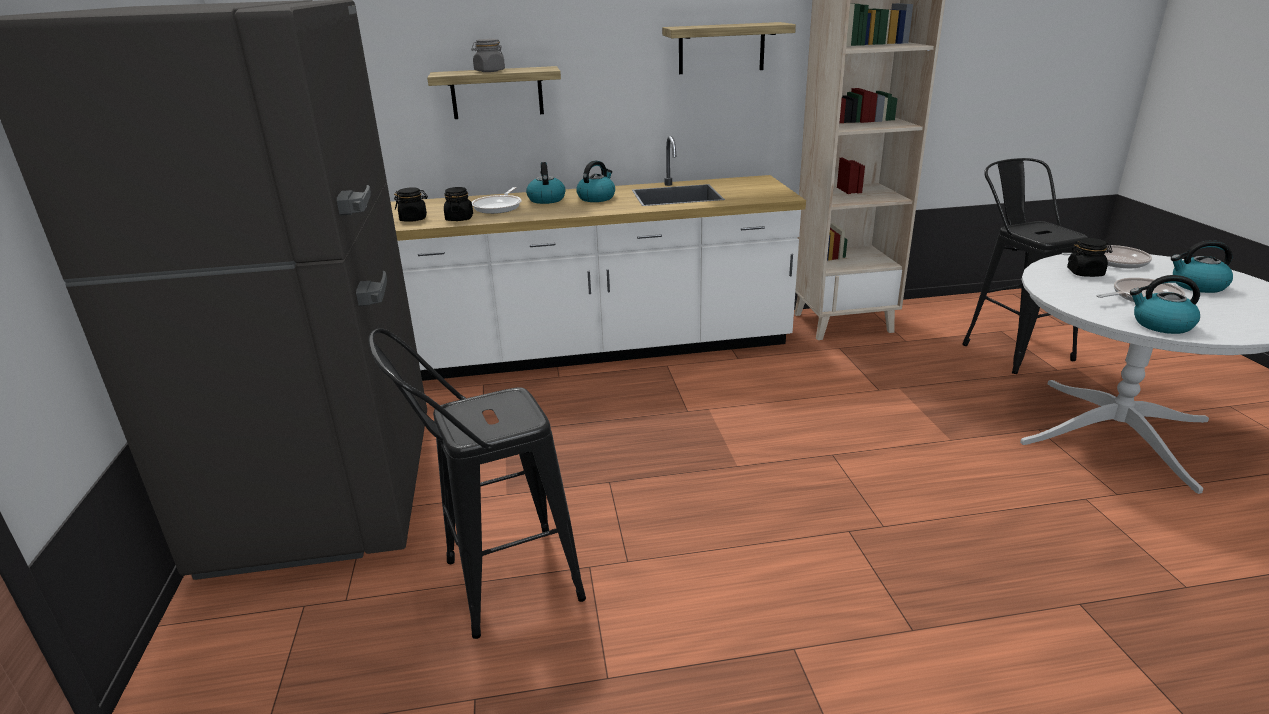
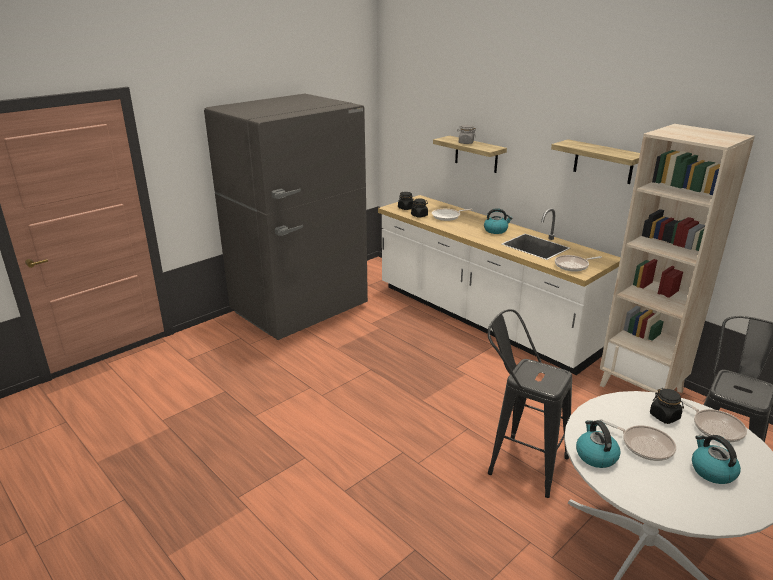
camera: 55 degrees right, 0 degrees up
black stool [369,328,586,639] -> black stool moved to [488,309,572,498]
kettle [526,162,566,204] -> none
none -> frying pan [555,255,602,272]

